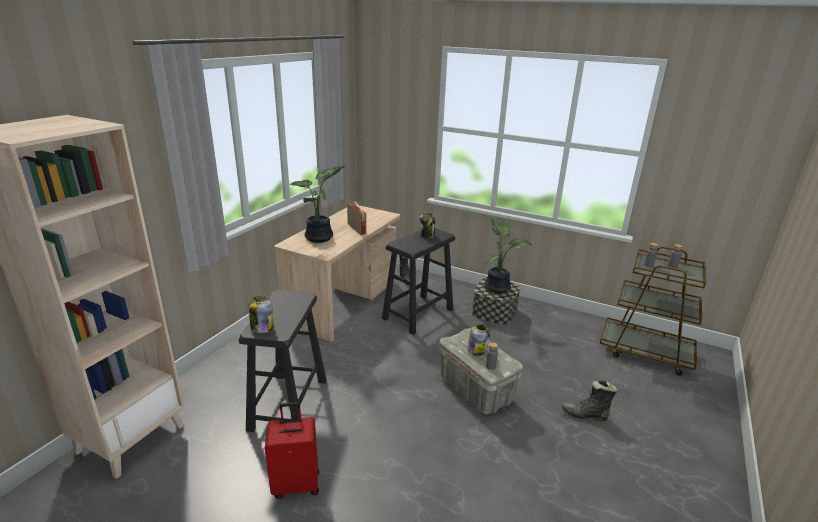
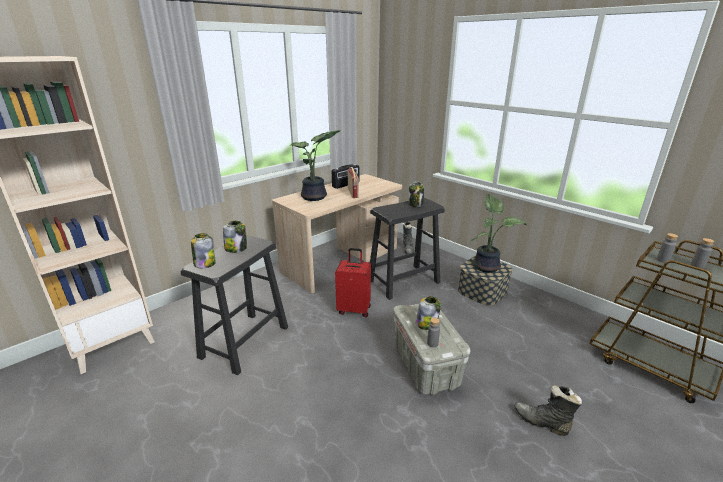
camera: 20 degrees right, 0 degrees up
red suitcase [265,402,319,499] -> red suitcase moved to [335,248,371,317]
none -> jar [223,221,247,253]
none -> radio [332,164,360,189]

